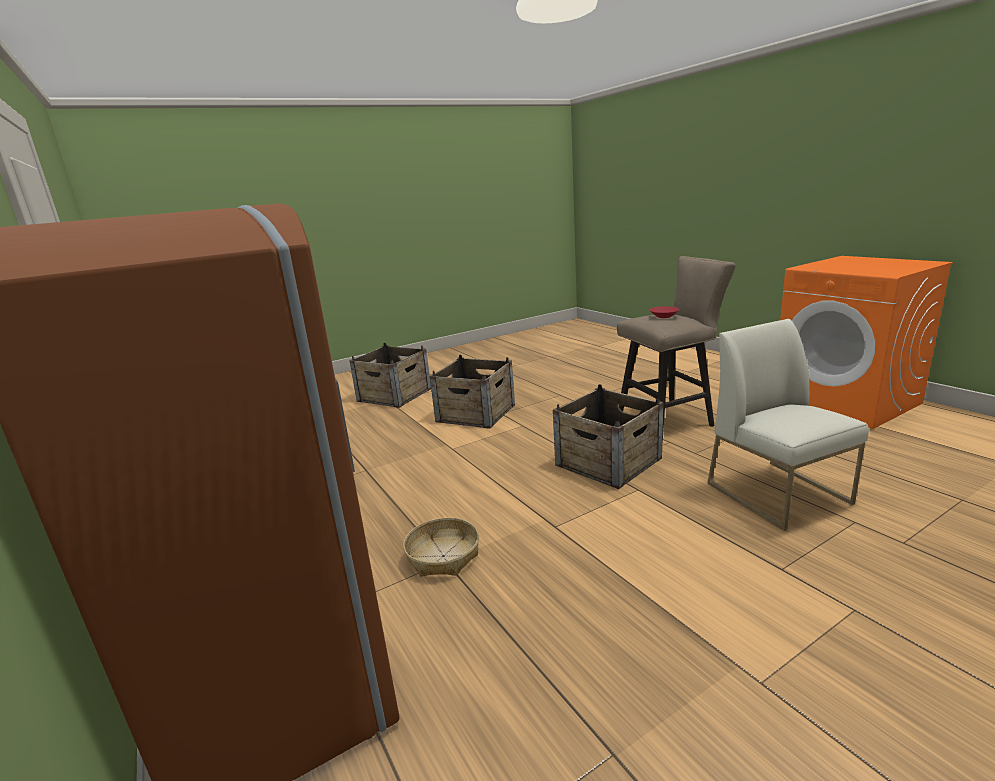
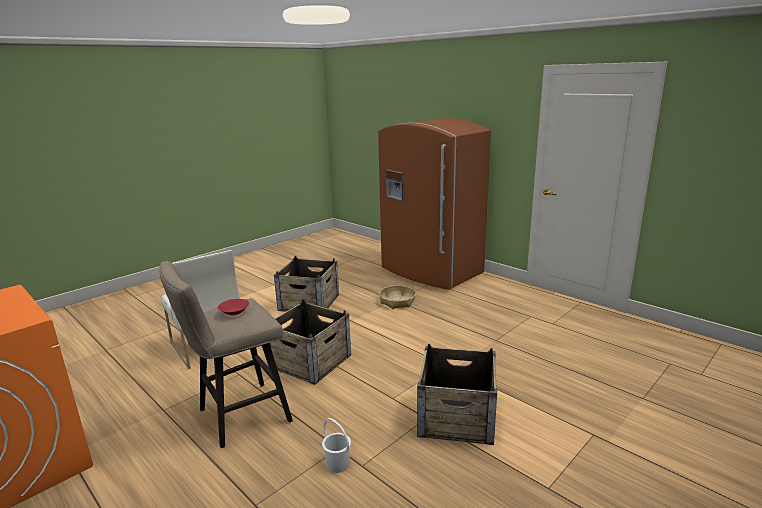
camera: 165 degrees right, 0 degrees up
crate [349,343,431,408] -> crate moved to [274,256,339,312]
none -> white bucket [322,418,351,473]

